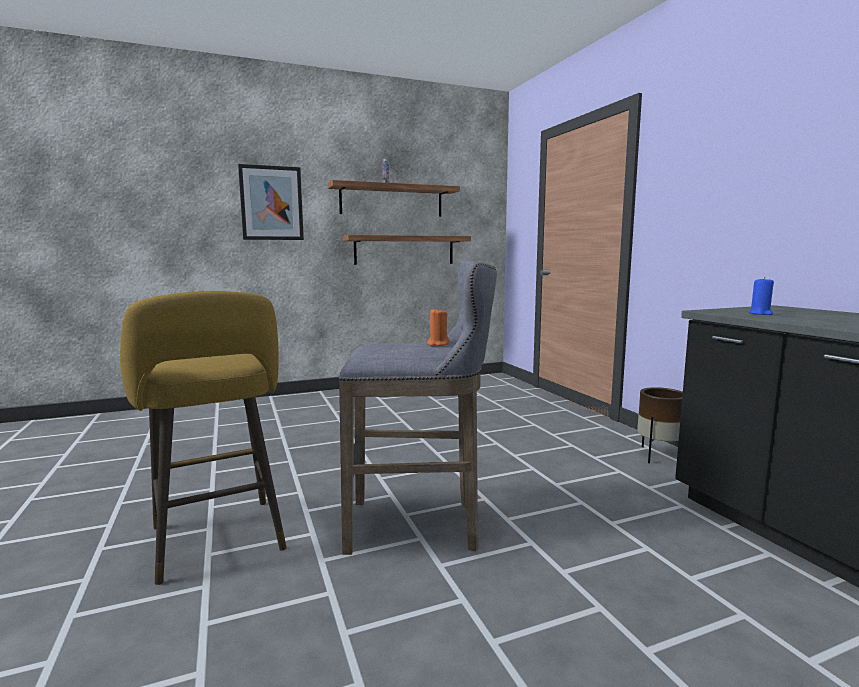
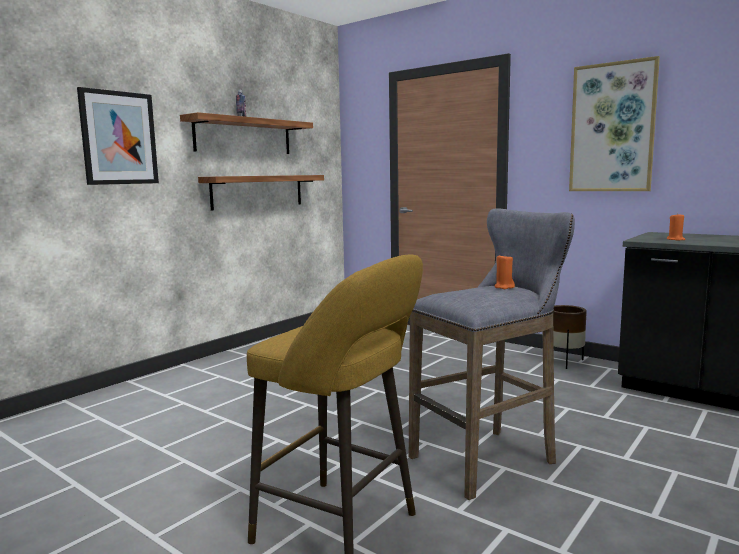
camera: 30 degrees left, 0 degrees up
blue candle [749,277,774,315] -> orange candle [667,213,685,241]
none -> picture [569,56,660,191]

